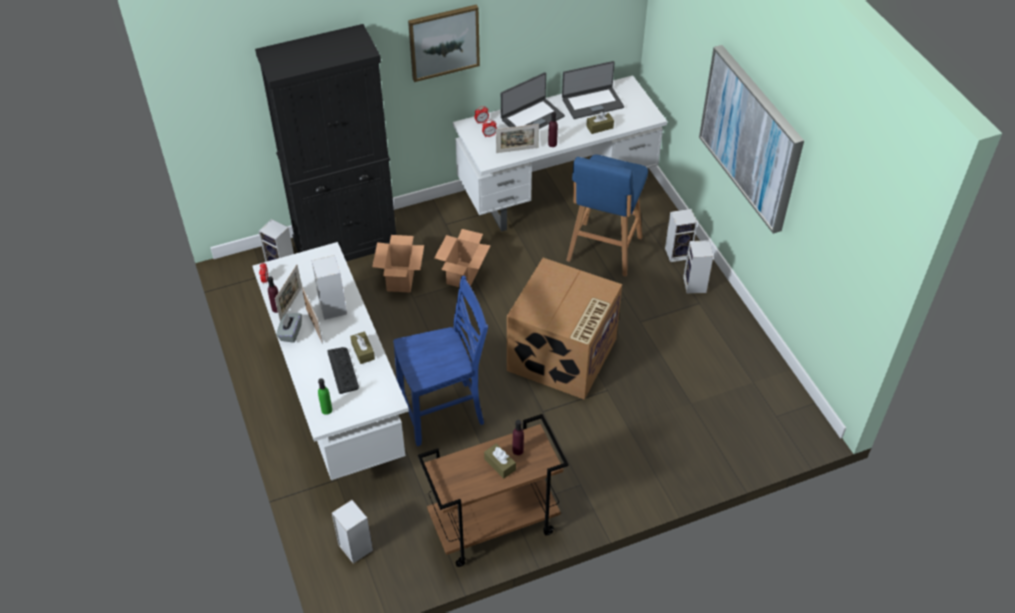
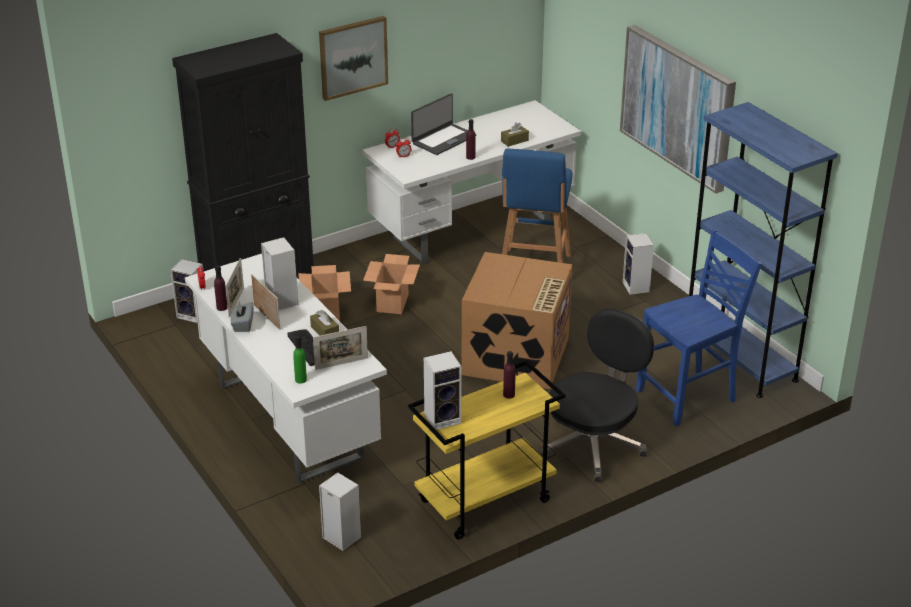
camera: 10 degrees left, 15 degrees down
blue chair [393,276,488,446] -> blue chair moved to [636,229,762,427]
brown cart [418,414,569,567] -> yellow cart [408,360,566,540]
brown tissue box [484,443,516,479] -> none
picture frame [496,124,539,153] -> picture frame moved to [313,326,368,370]
laptop [562,61,624,119] -> none
speaker [665,209,697,262] -> speaker moved to [424,351,461,430]
none -> black office chair [541,309,654,482]
none -> blue bookcase [689,102,838,398]

